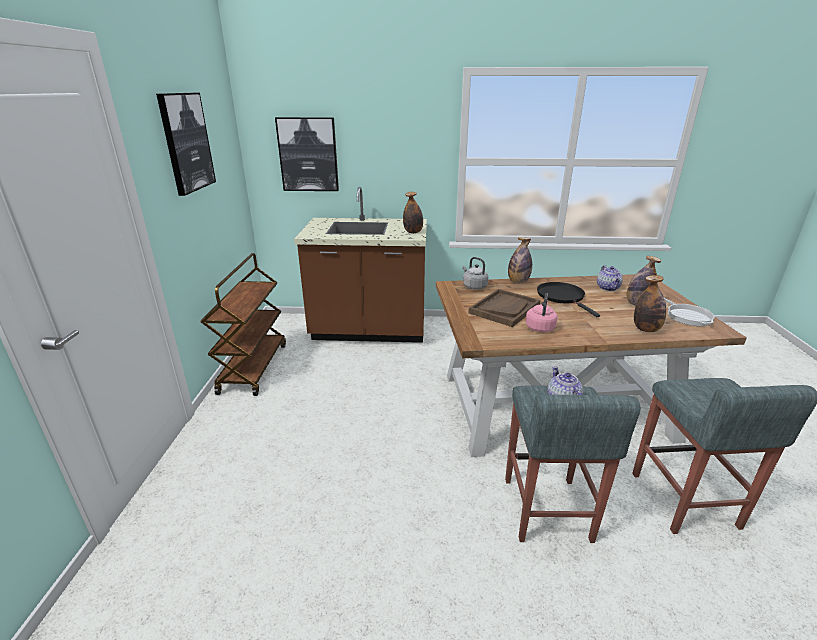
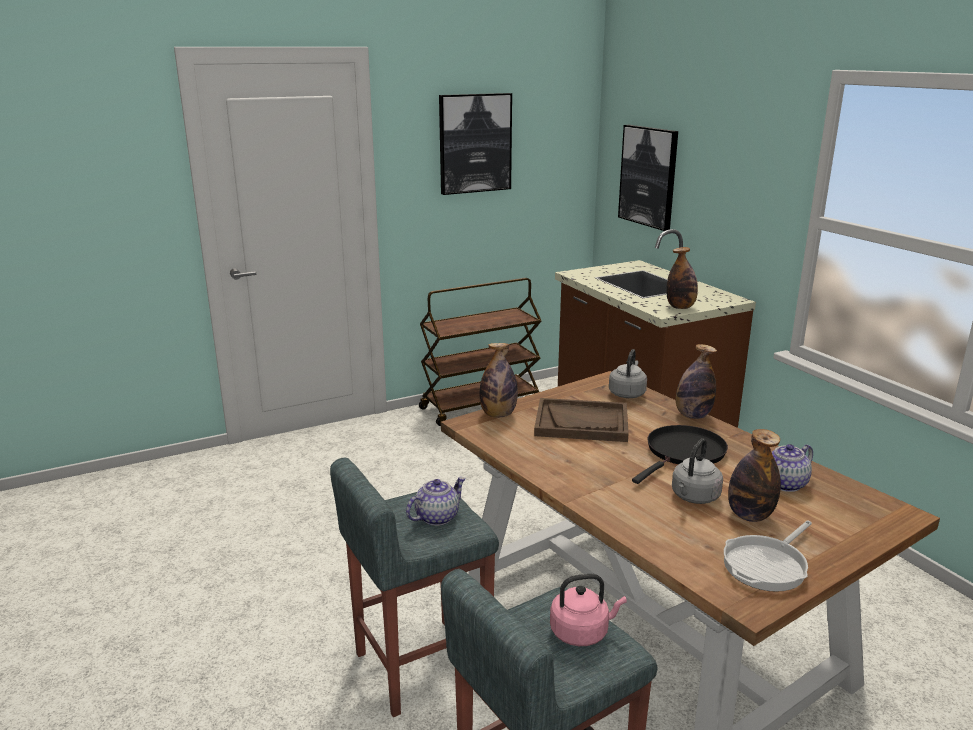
camera: 60 degrees right, 5 degrees down
pink kettle [526,293,558,332] -> pink kettle moved to [550,574,627,646]
bottle [634,275,666,332] -> bottle moved to [480,343,518,418]
none -> grey kettle [672,439,723,504]

